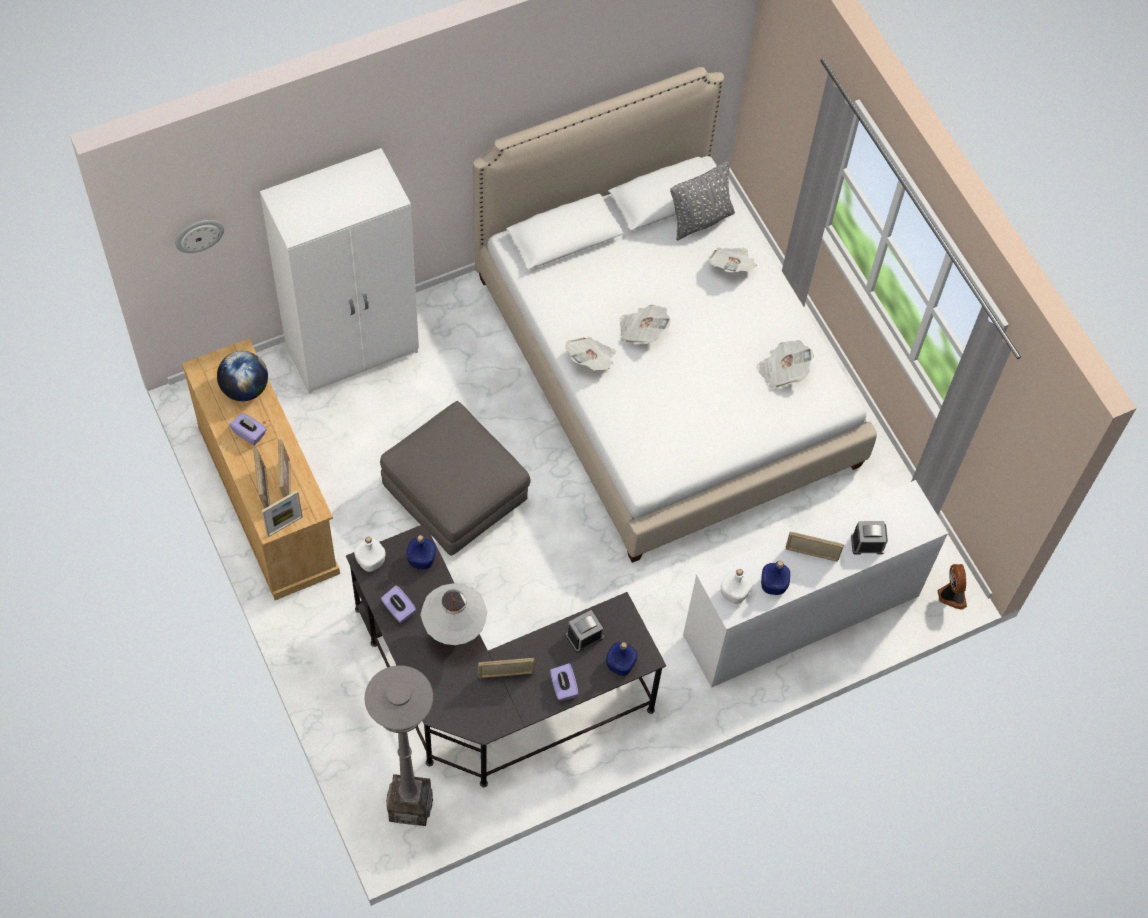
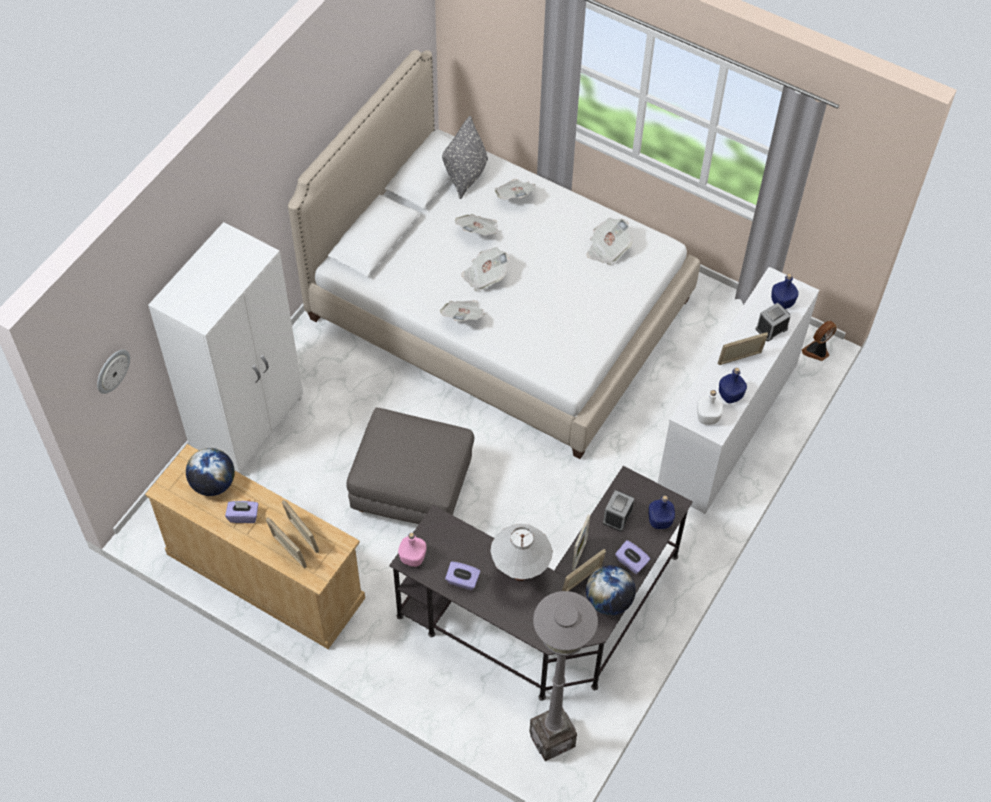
camera: 30 degrees left, 5 degrees down
picture frame [262,490,303,537] -> picture frame moved to [572,514,590,571]
white bottle [354,537,386,572] -> pink bottle [398,533,427,567]
blue bottle [406,535,436,570] -> blue bottle moved to [771,274,799,309]
fan [938,564,967,610] -> fan turned 90 degrees counterclockwise [802,321,837,361]
none -> newspaper [455,214,498,236]
none -> globe [586,565,636,615]

